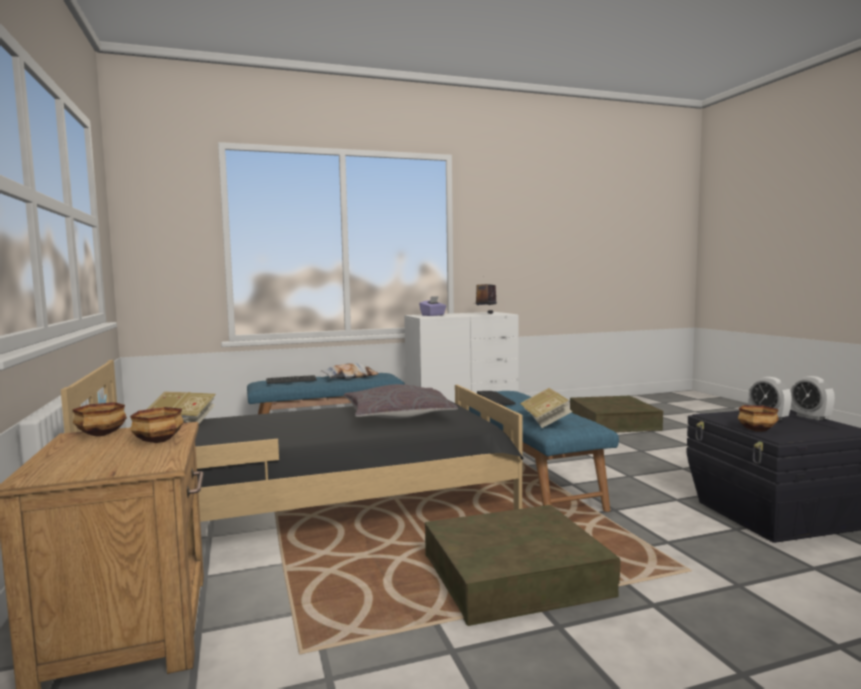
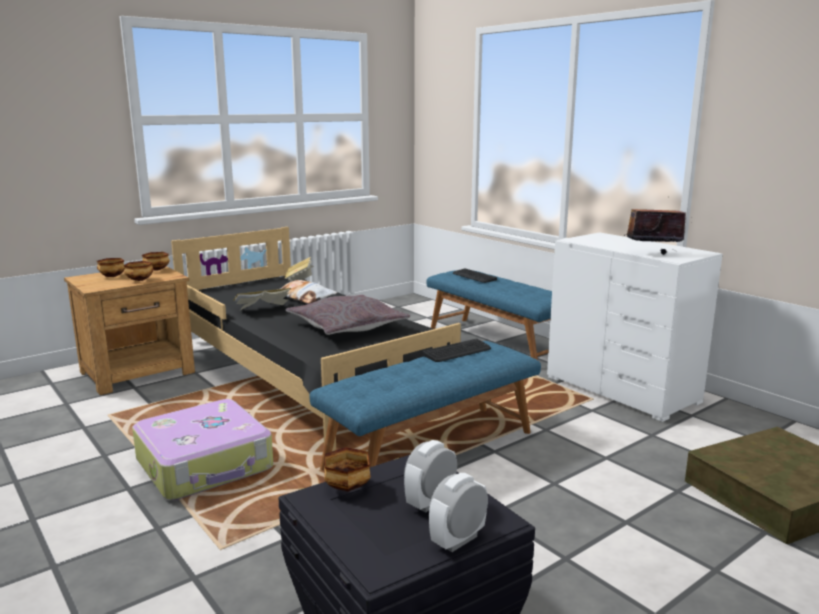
camera: 70 degrees right, 10 degrees up
pillow [321,363,379,379] -> pillow moved to [280,280,337,304]
purple tissue box [419,296,446,316] -> none
brown storage box [425,505,621,626] -> suitcase [132,399,273,500]
book [520,388,572,428] -> book moved to [233,288,291,311]
none -> bowl [97,258,125,277]

